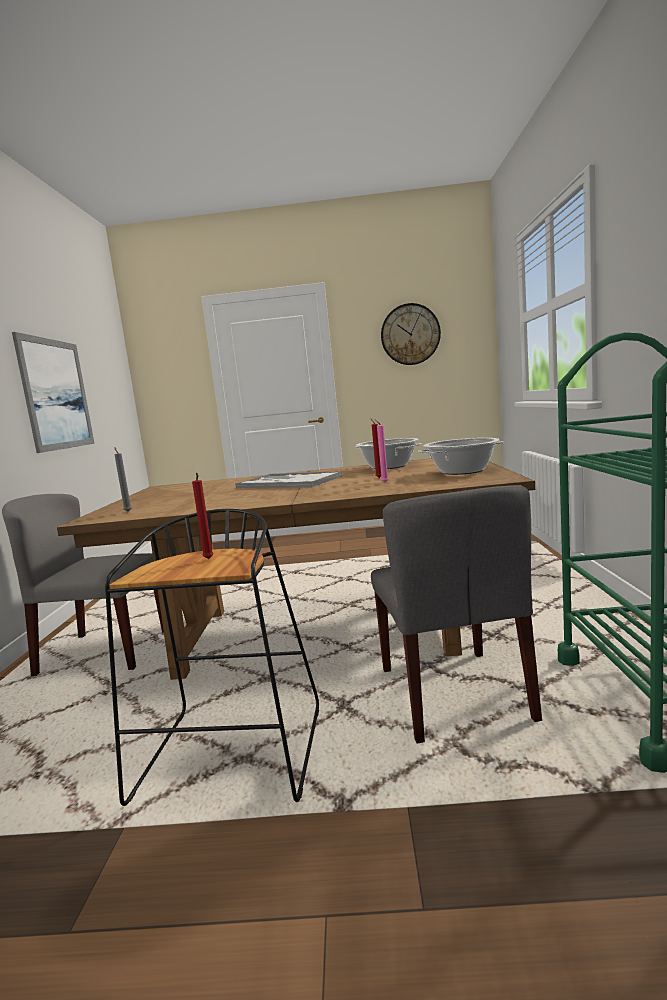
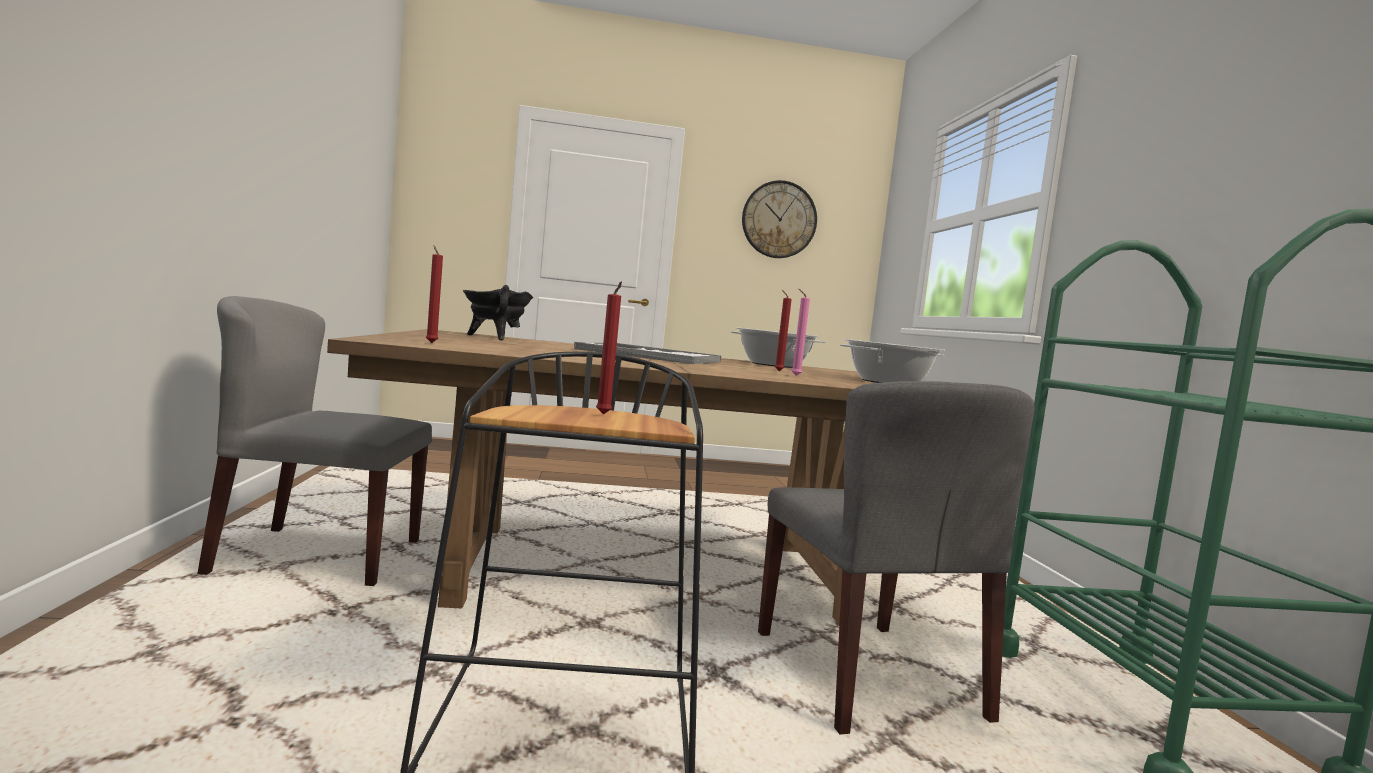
camera: 10 degrees left, 5 degrees down
picture [12,332,95,453] -> none
grey candle [114,447,132,512] -> red candle [426,245,443,343]
none -> black cooking pot [463,285,533,341]

